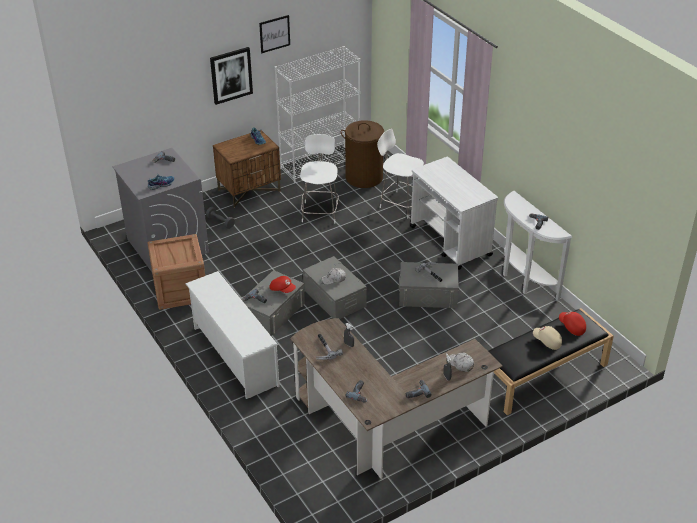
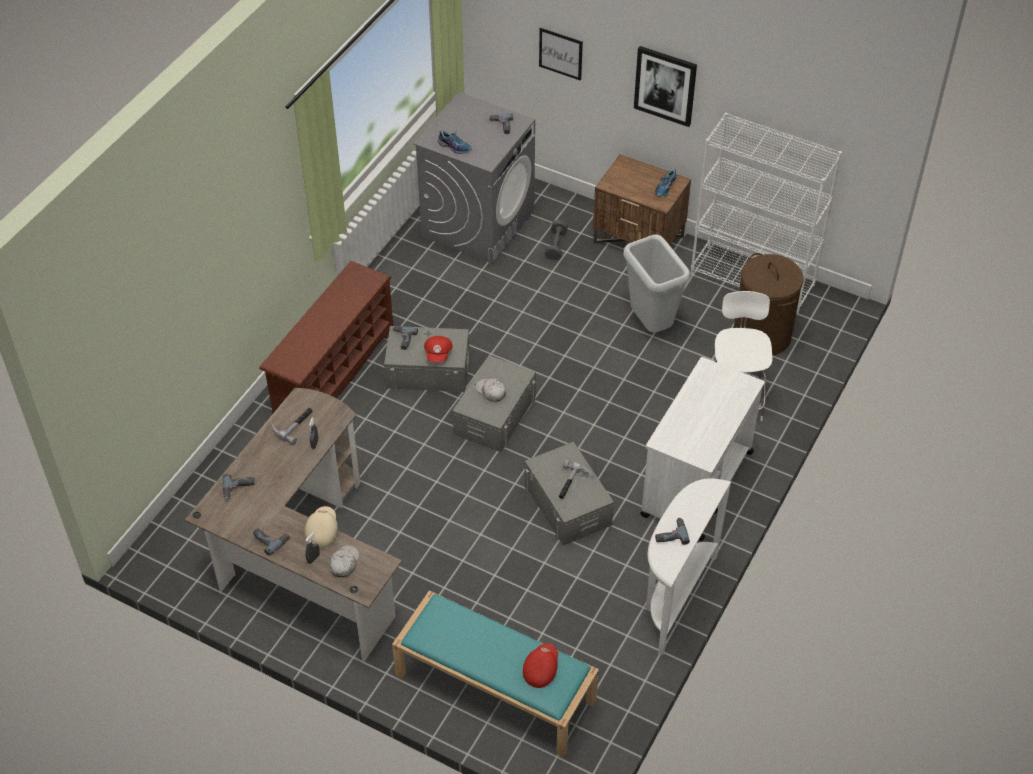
camera: 60 degrees right, 10 degrees up
crate [148,234,205,310] -> none
white shoe rack [185,271,280,399] -> brown shoe rack [259,261,393,413]
picture [259,15,290,53] -> picture moved to [539,28,583,81]
white stool [300,134,339,223] -> grey trash can [623,235,690,333]
black bench [488,308,614,415] -> turquoise bench [392,590,599,758]
beige cap [533,326,562,350] -> beige cap moved to [305,506,338,549]

